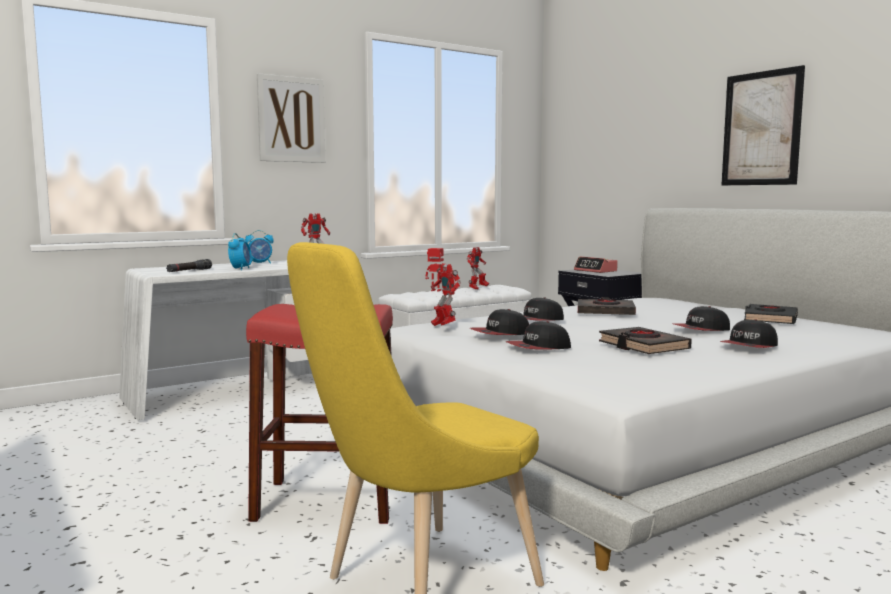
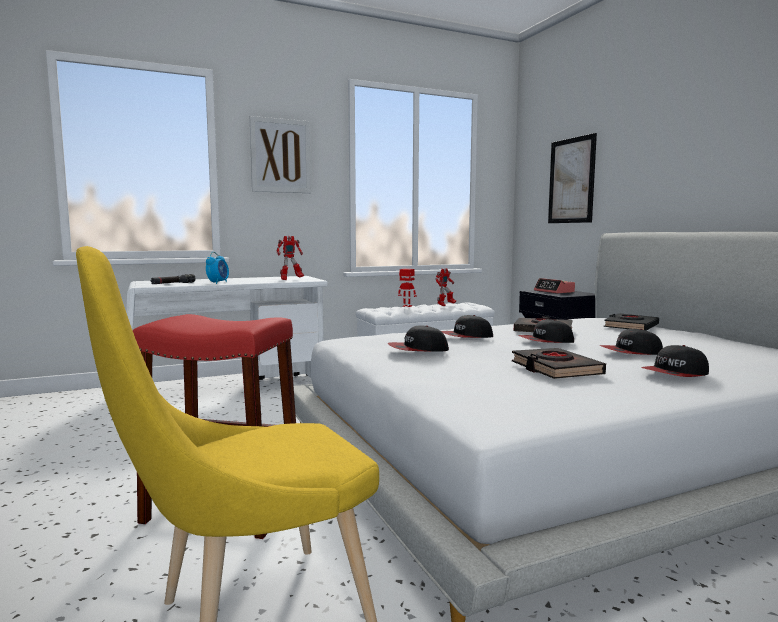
camera: 10 degrees right, 0 degrees up
alarm clock [245,230,274,264] -> none
toy robot [431,263,461,326] -> none
cap [506,321,571,349] -> cap moved to [518,319,574,343]
picture [722,65,805,185] -> picture moved to [548,133,597,223]
black book [744,304,798,324] -> black book moved to [604,313,659,331]

